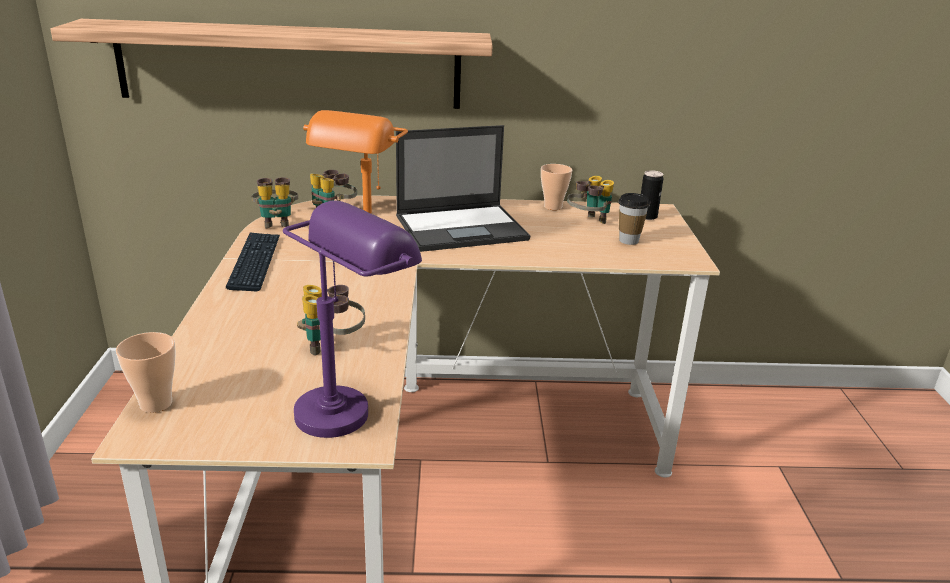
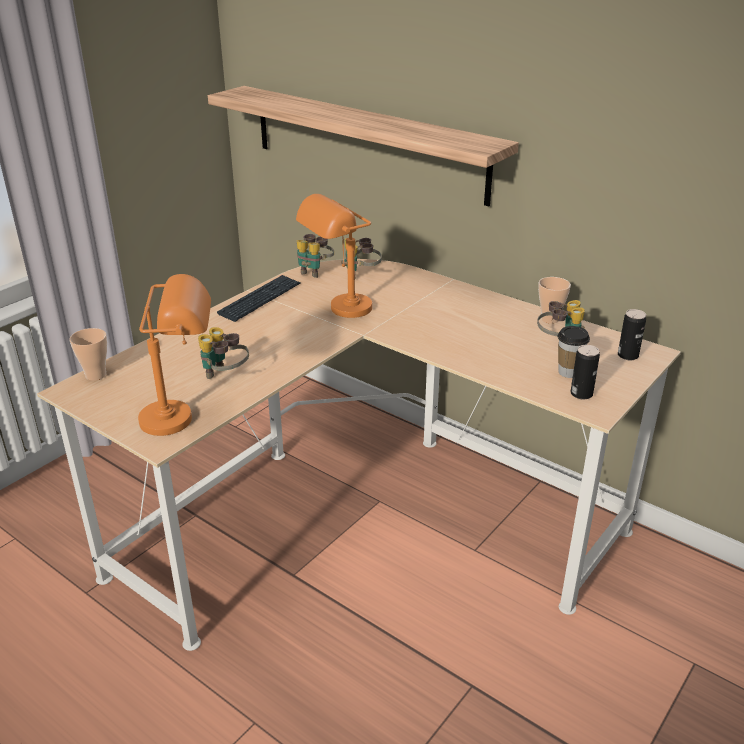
camera: 40 degrees right, 5 degrees up
purple table lamp [283,200,422,438] -> orange table lamp [138,274,211,436]
laptop [396,125,530,252] -> none
none -> can [570,345,600,399]

